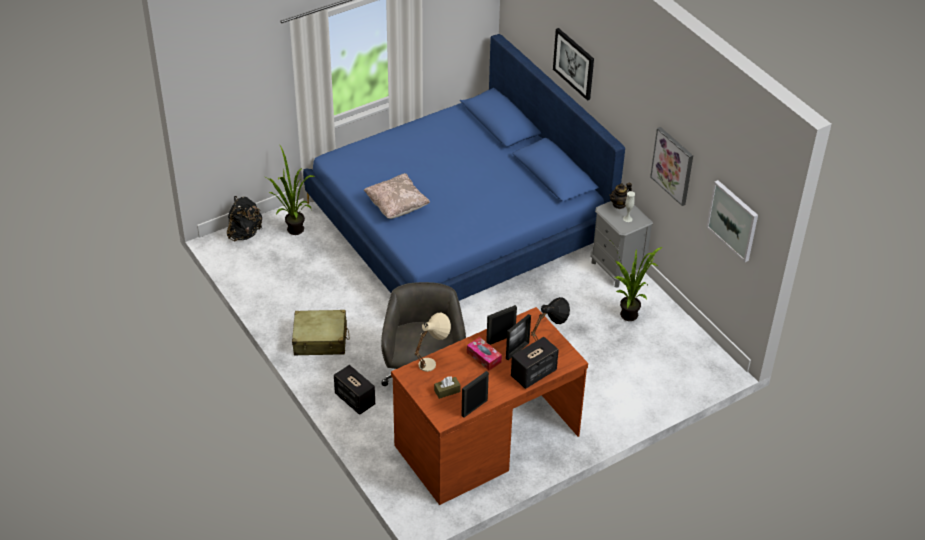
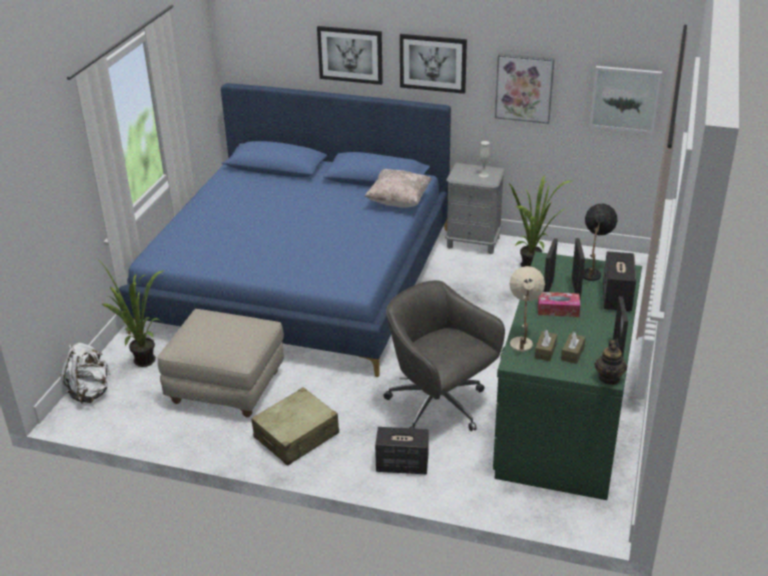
camera: 40 degrees left, 10 degrees down
black backpack [227,196,262,241] -> white backpack [60,343,110,404]
beige pillow [364,173,430,219] -> beige pillow moved to [364,169,432,208]
brown desk [391,307,588,505] -> green desk [493,252,642,500]
teapot [609,183,632,209] -> teapot moved to [594,340,627,385]
none -> beige ottoman [157,309,284,417]
none -> picture [400,34,467,94]
none -> brown tissue box [535,329,557,361]

